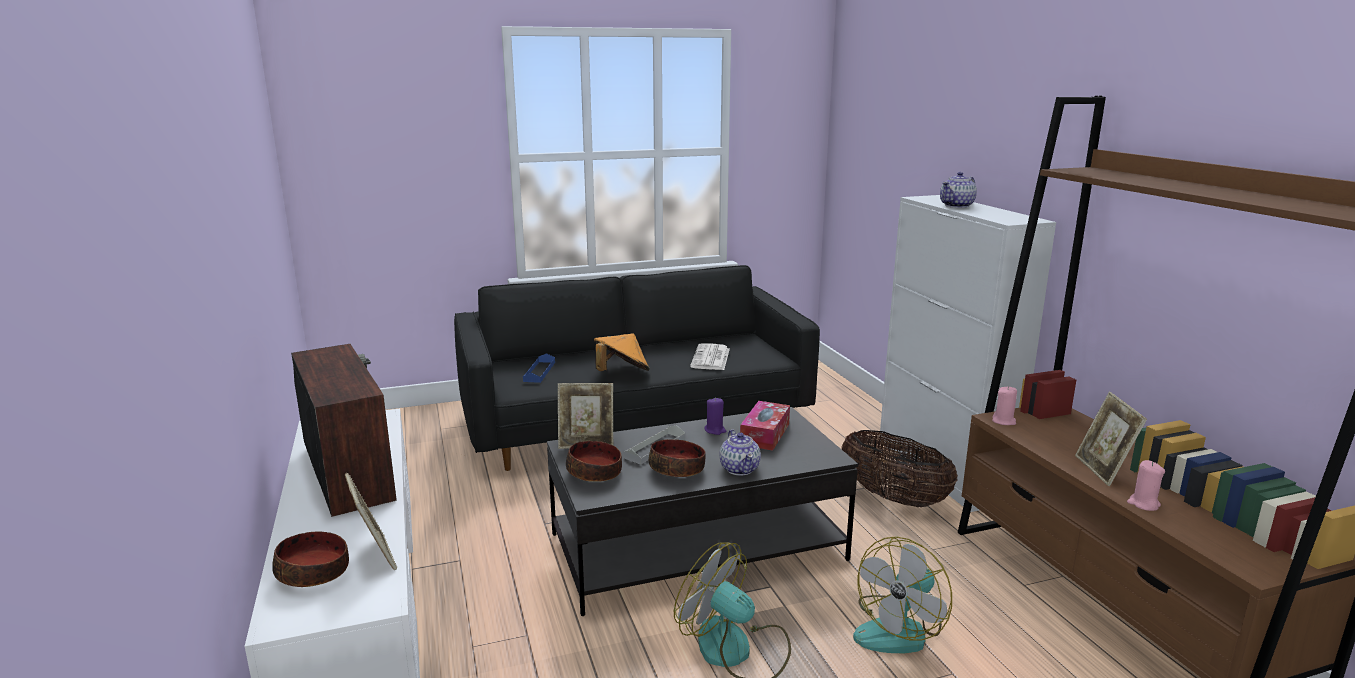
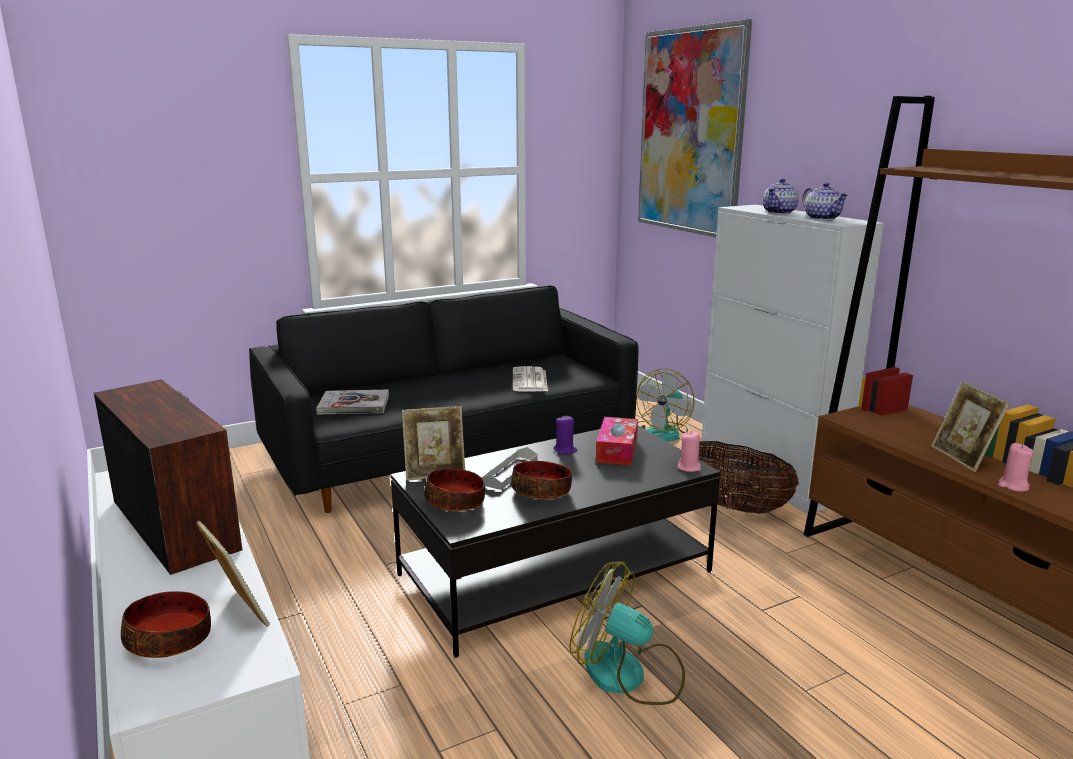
camera: 10 degrees left, 0 degrees up
blue tray [523,353,555,383] -> book [316,389,389,415]
orange hat [594,333,650,371] -> none
teapot [720,429,761,476] -> teapot moved to [802,182,849,220]
fan [853,536,952,654] -> fan moved to [636,368,695,442]
pink candle [992,386,1017,425] -> pink candle moved to [677,431,701,472]
none -> picture [638,19,752,237]

